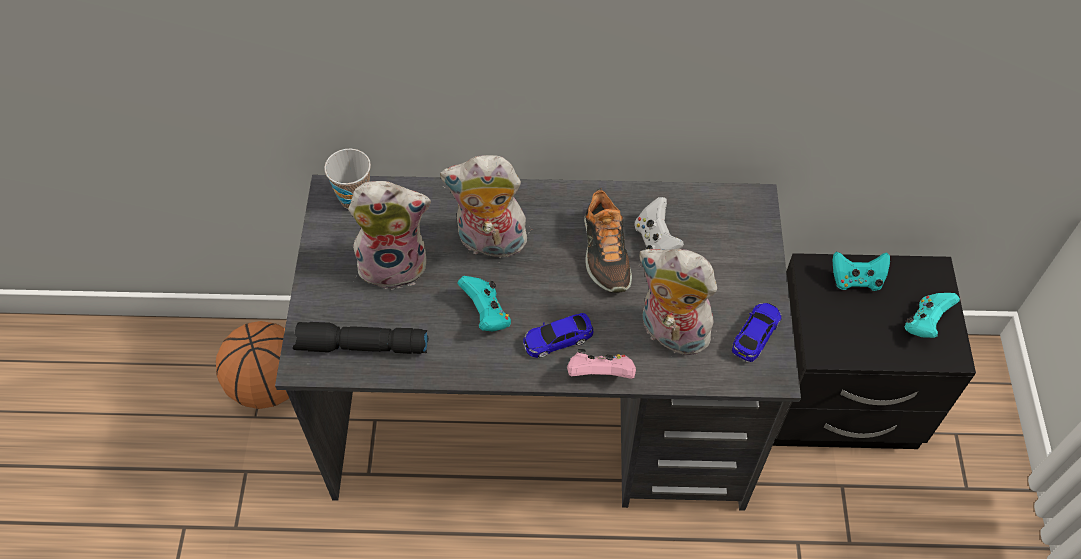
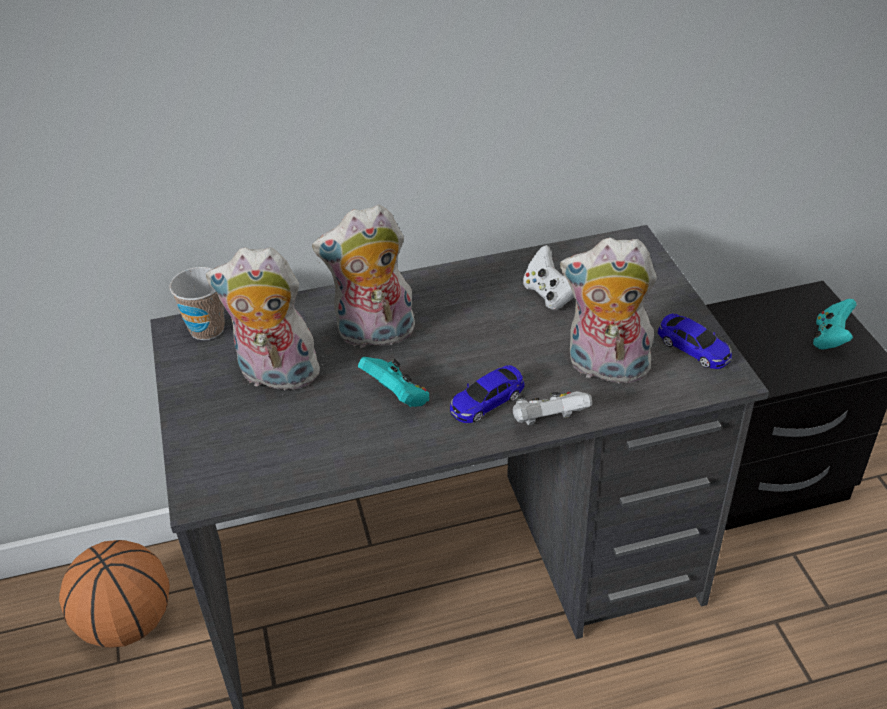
camera: 15 degrees left, 15 degrees down
black flashlight [293,322,429,354] -> none
plush toy [348,181,431,290] -> plush toy turned 150 degrees counterclockwise [206,247,323,390]
pink game controller [567,349,636,379] -> white game controller [513,391,592,426]
shoe [584,188,632,293] -> none
toy car [732,303,781,362] -> toy car turned 120 degrees clockwise [658,313,732,369]
turquoise game controller [833,252,890,291] -> none

